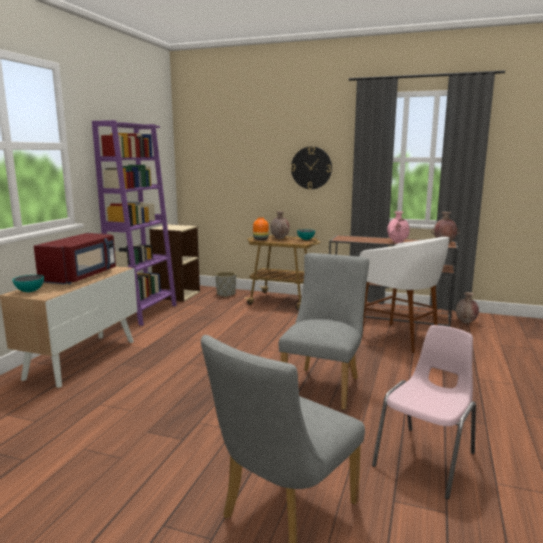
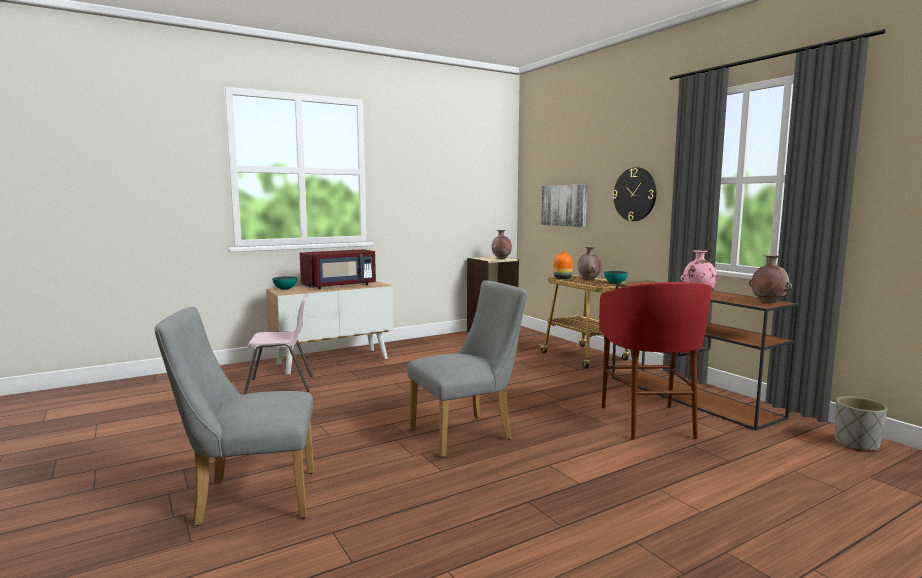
camera: 40 degrees right, 5 degrees down
purple bookcase [92,120,177,326] -> none
grey planter [215,271,236,297] -> grey planter moved to [835,396,887,451]
white stool [359,237,449,353] -> red stool [599,282,712,440]
pink chair [372,325,476,499] -> pink chair moved to [243,294,313,395]
brown vase [456,292,479,324] -> brown vase moved to [492,230,512,259]
none -> picture [541,184,587,227]

